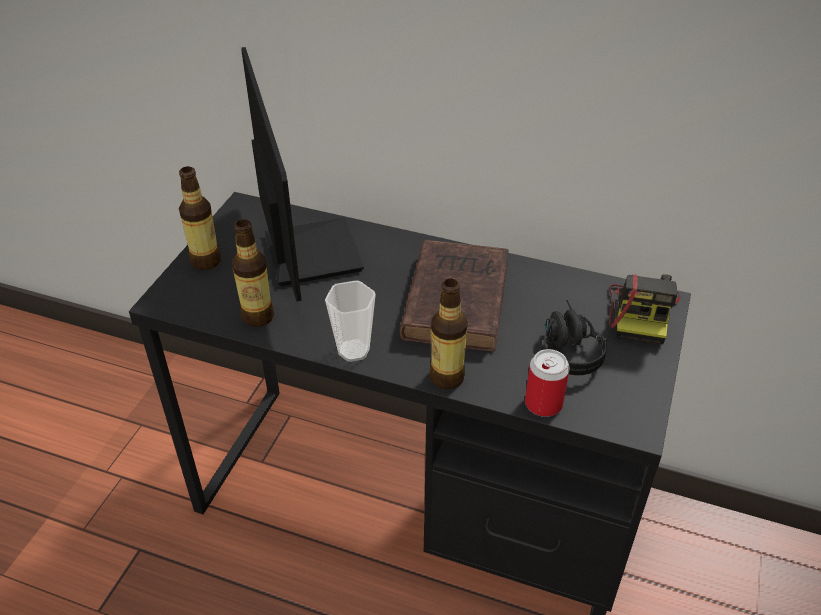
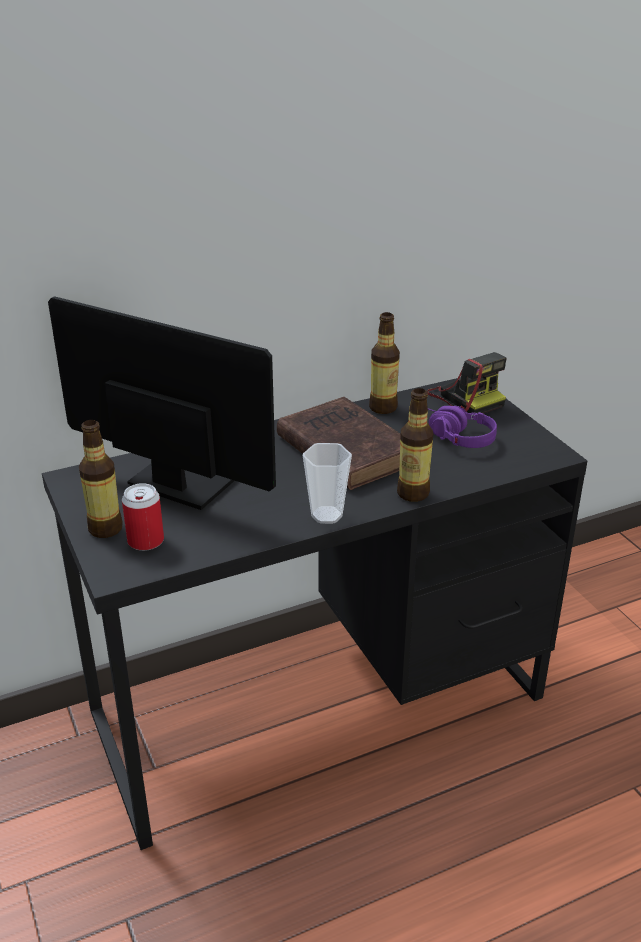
camera: 45 degrees left, 10 degrees down
bottle [232,219,274,327] -> bottle moved to [369,312,400,414]
can [525,349,570,417] -> can moved to [122,483,164,551]
black headphones [542,300,607,375] -> purple headphones [428,406,497,448]

